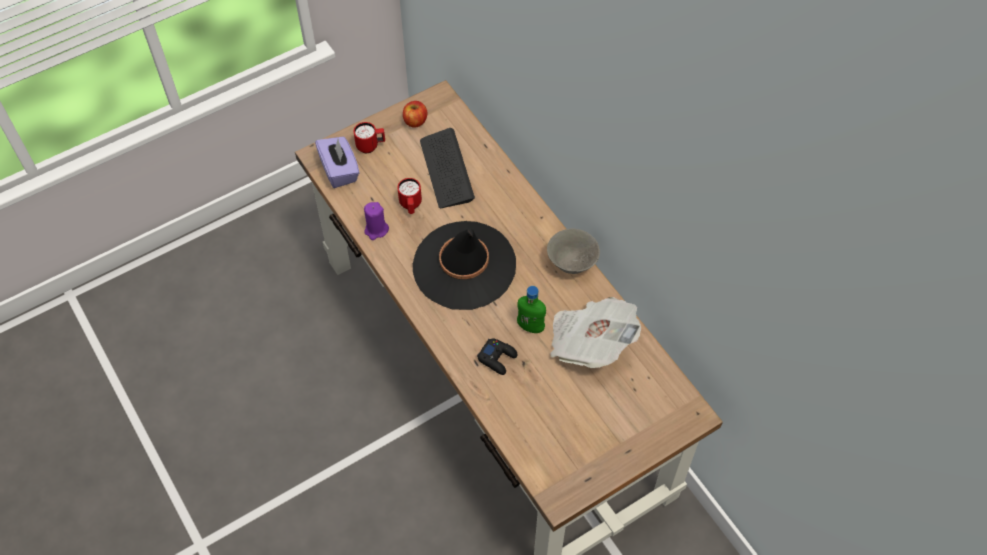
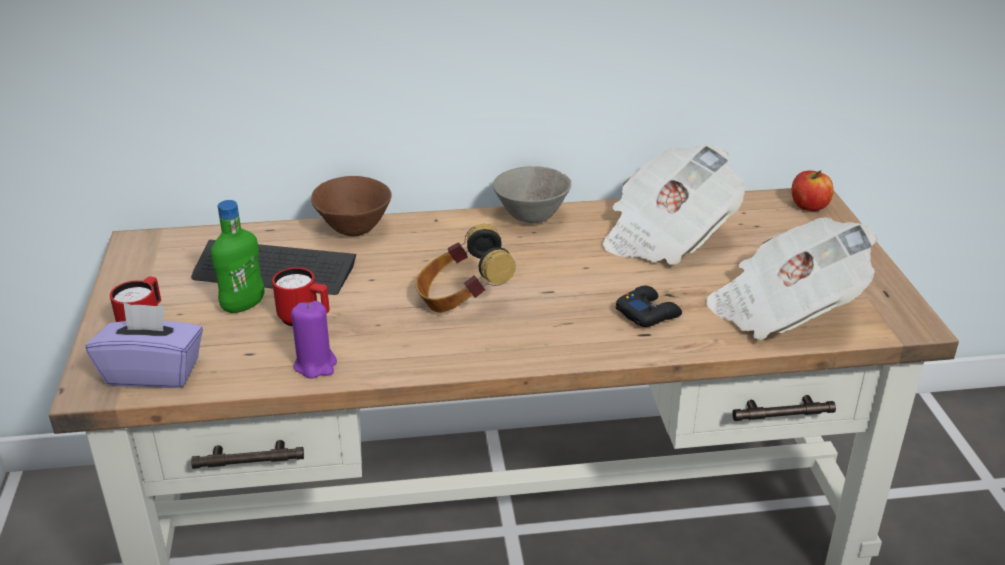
camera: 65 degrees left, 25 degrees down
apple [403,101,427,128] -> apple moved to [792,170,834,211]
black hat [413,221,516,310] -> headphones [416,224,516,313]
green bottle [517,286,546,333] -> green bottle moved to [211,200,265,313]
none -> brown bowl [311,176,392,237]
none -> newspaper [706,217,878,340]

